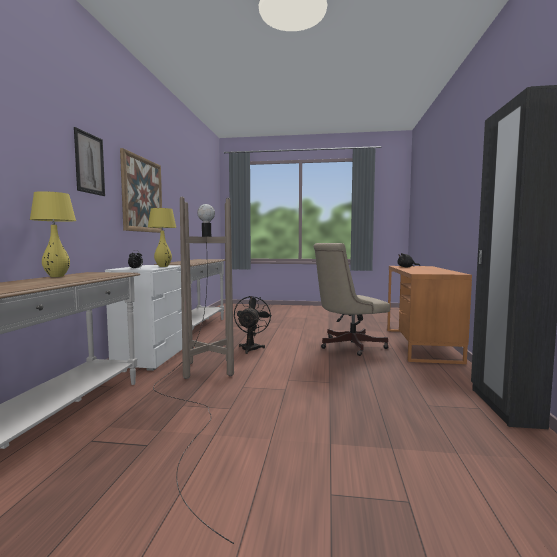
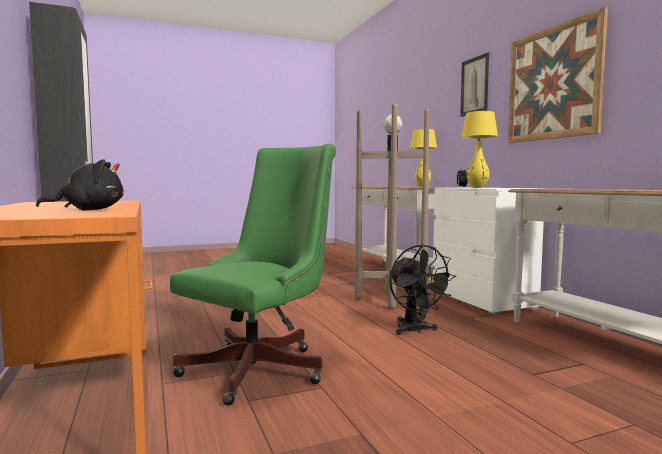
camera: 150 degrees right, 0 degrees up
beige office chair [314,243,390,356] -> green office chair [170,144,336,406]

